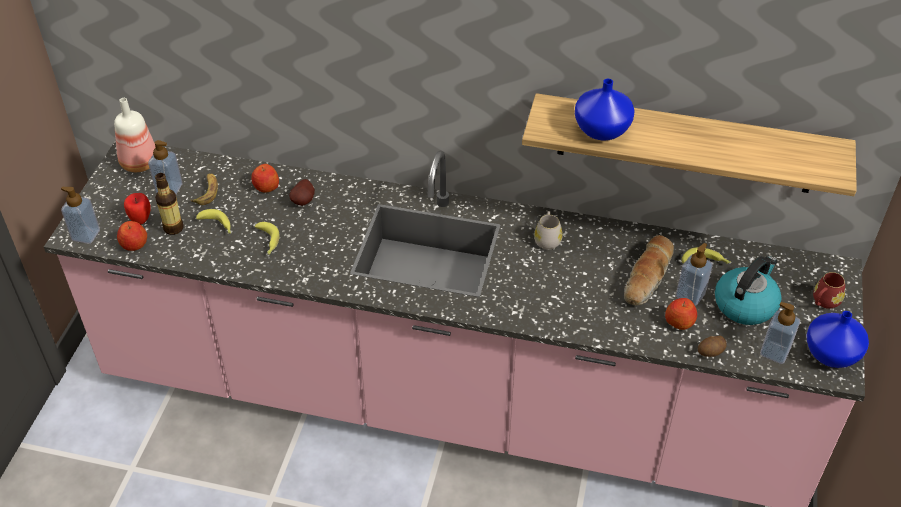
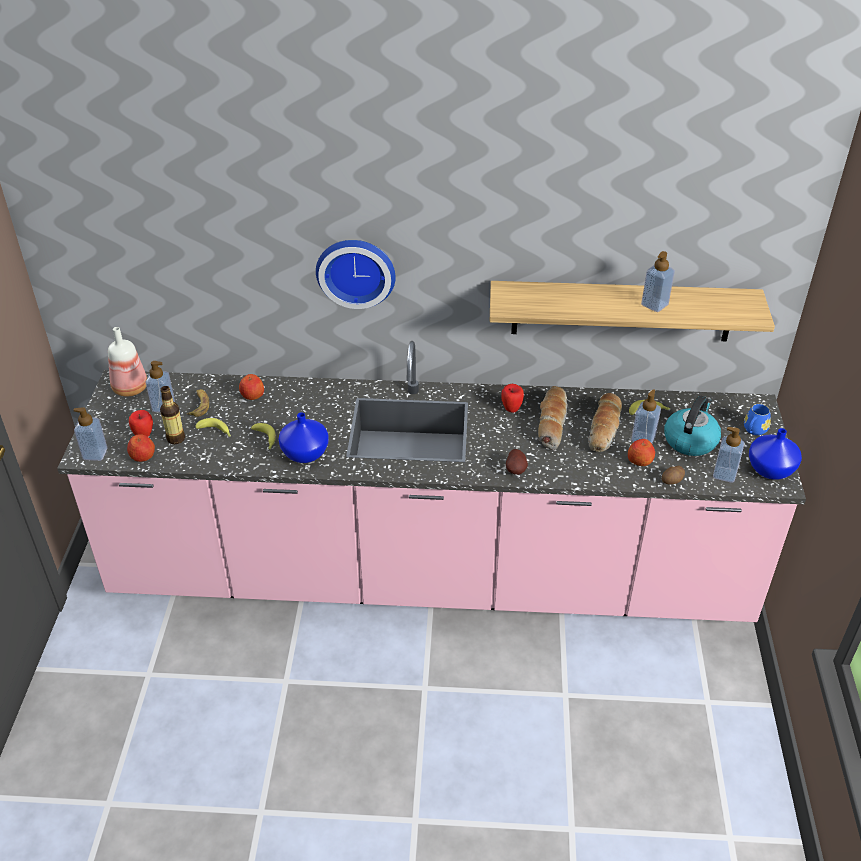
camera: 10 degrees left, 5 degrees down
potato [289,179,315,206] -> potato moved to [506,449,528,475]
white mug [534,211,563,250] -> apple [501,384,524,413]
blue vase [575,79,635,141] -> blue vase moved to [279,412,329,463]
red mug [813,272,845,309] -> blue mug [744,404,771,435]
none -> wall clock [316,240,396,309]
none -> bread [538,386,568,450]
none -> soap dispenser [641,251,675,312]

